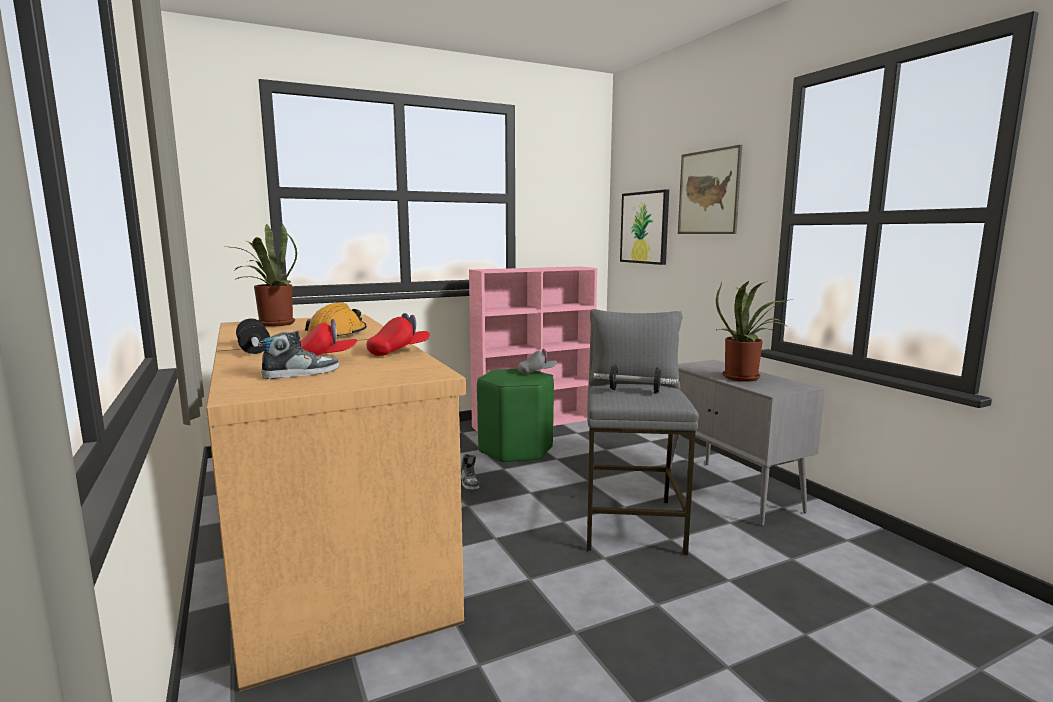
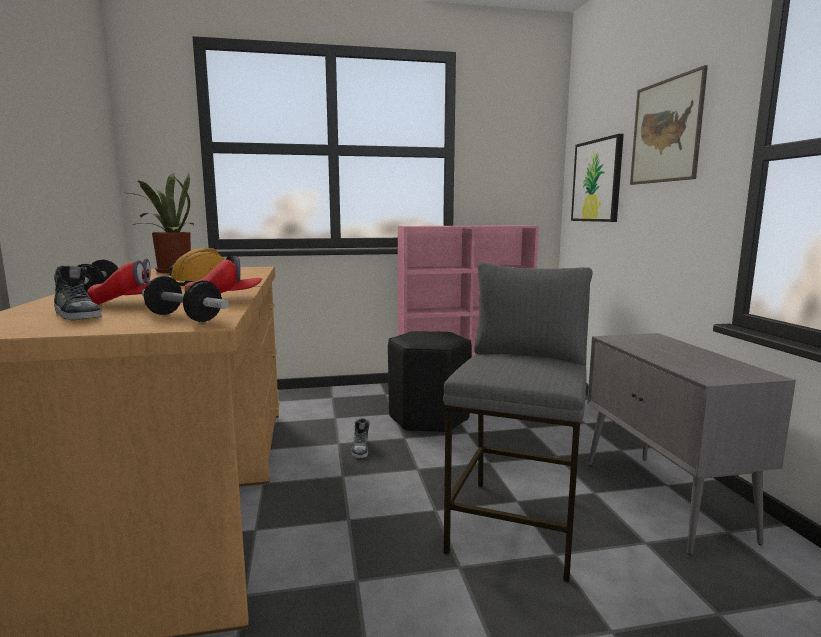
camera: 15 degrees right, 0 degrees up
shoe [258,331,339,379] -> shoe turned 60 degrees clockwise [54,266,102,321]
green stool [477,369,554,463] -> black stool [388,331,472,432]
grey cap [518,349,557,374] -> none
dumbbell [593,365,679,394] -> dumbbell moved to [142,276,229,322]
potted plant [716,281,788,382] -> none

